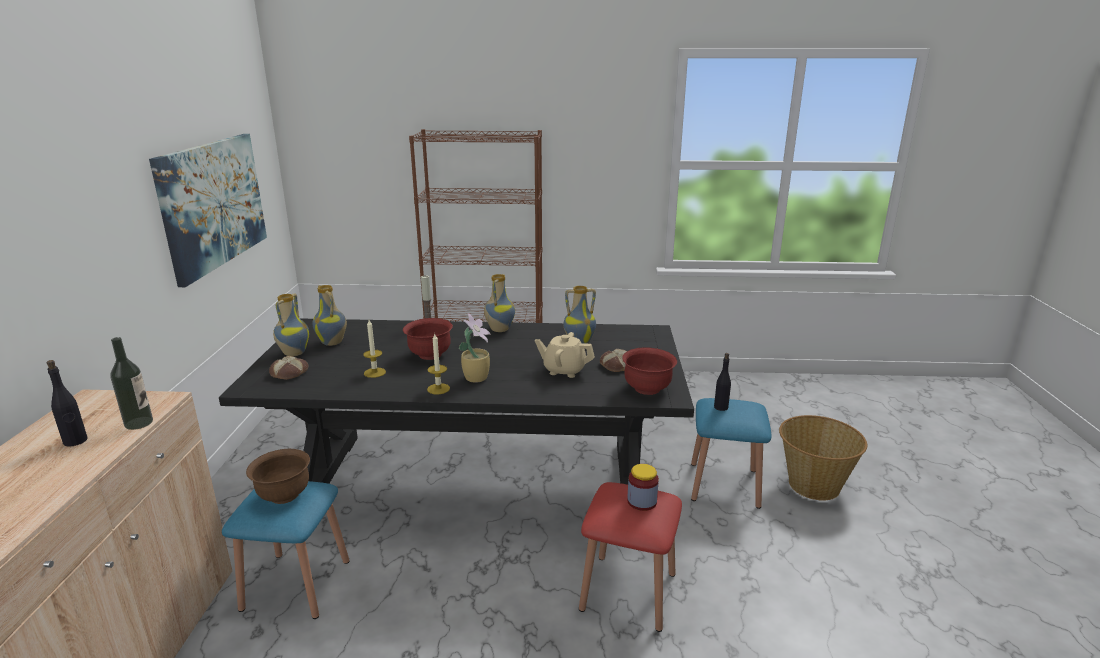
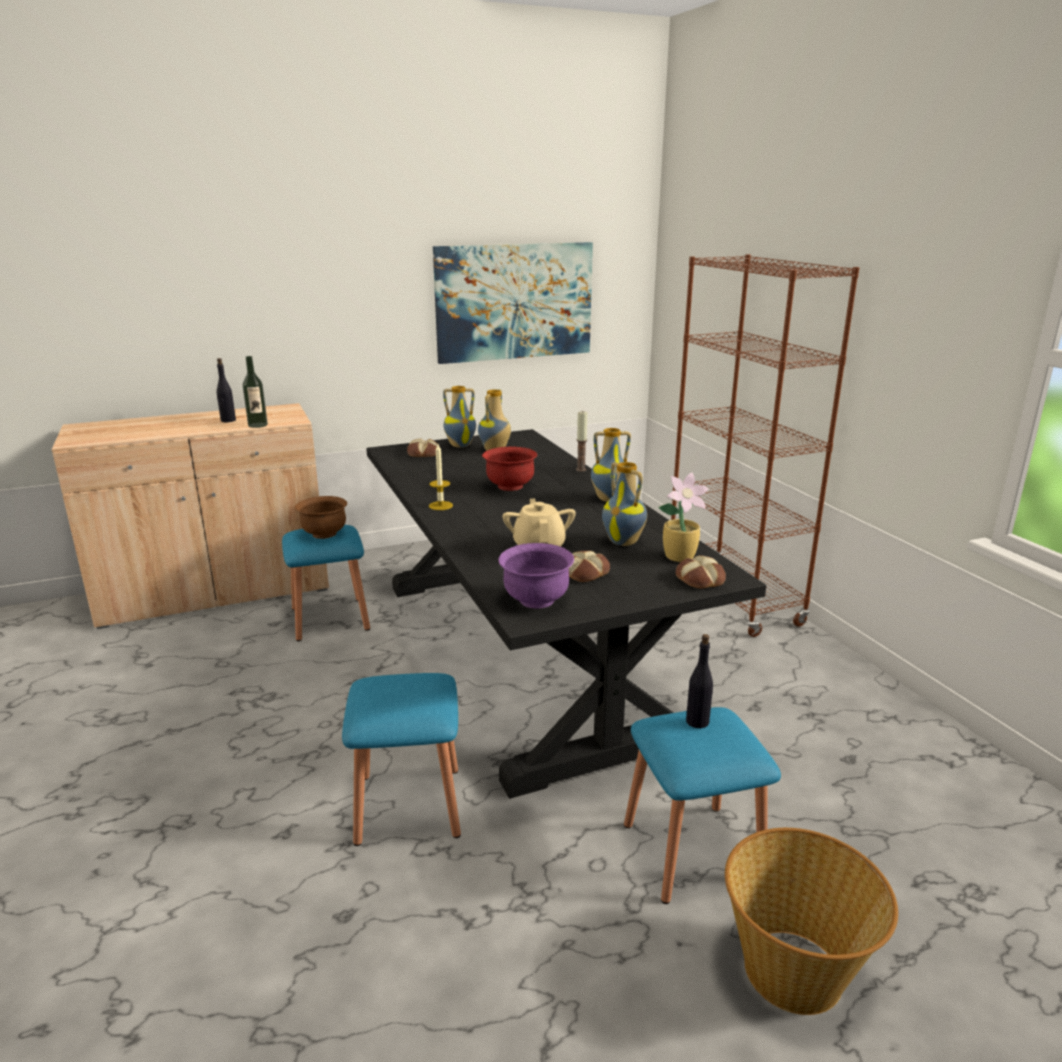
camera: 65 degrees right, 0 degrees up
candle [363,320,386,378] -> none
potted plant [459,313,491,383] -> potted plant moved to [658,473,709,562]
red stool [579,482,682,632] -> blue stool [342,673,461,846]
red bowl [622,347,677,395] -> purple bowl [498,543,574,609]
jar [627,464,659,511] -> none
none -> bread [676,555,726,589]

